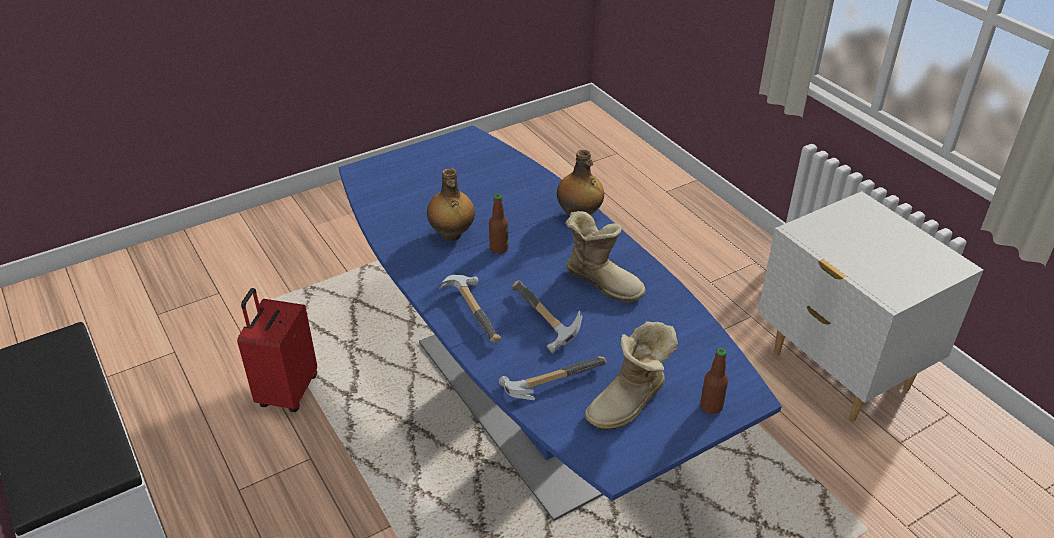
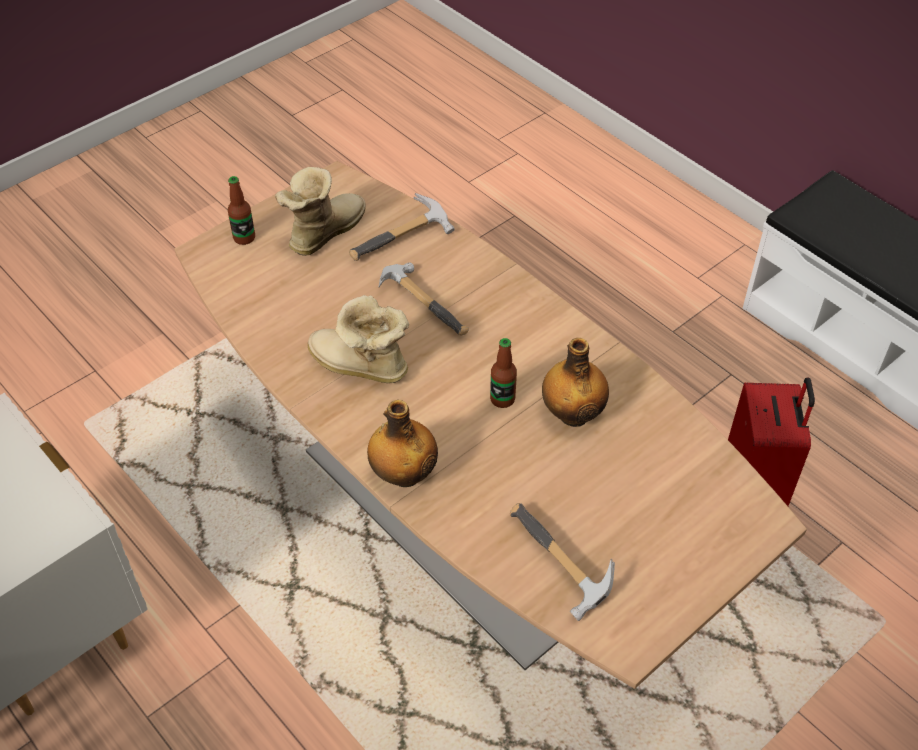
camera: 170 degrees right, 10 degrees up
blue dining table [339,125,782,521] -> brown dining table [175,161,807,689]
hammer [439,275,501,342] -> hammer moved to [510,503,615,621]

